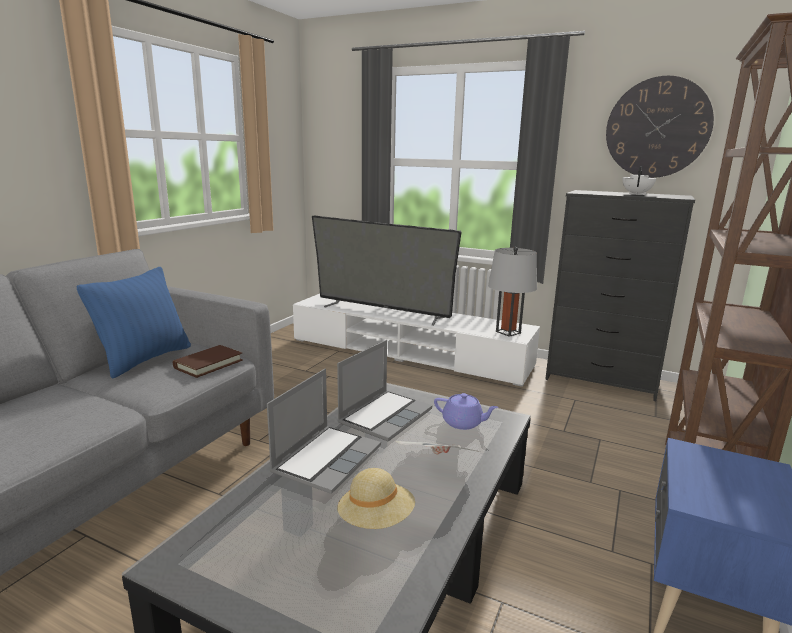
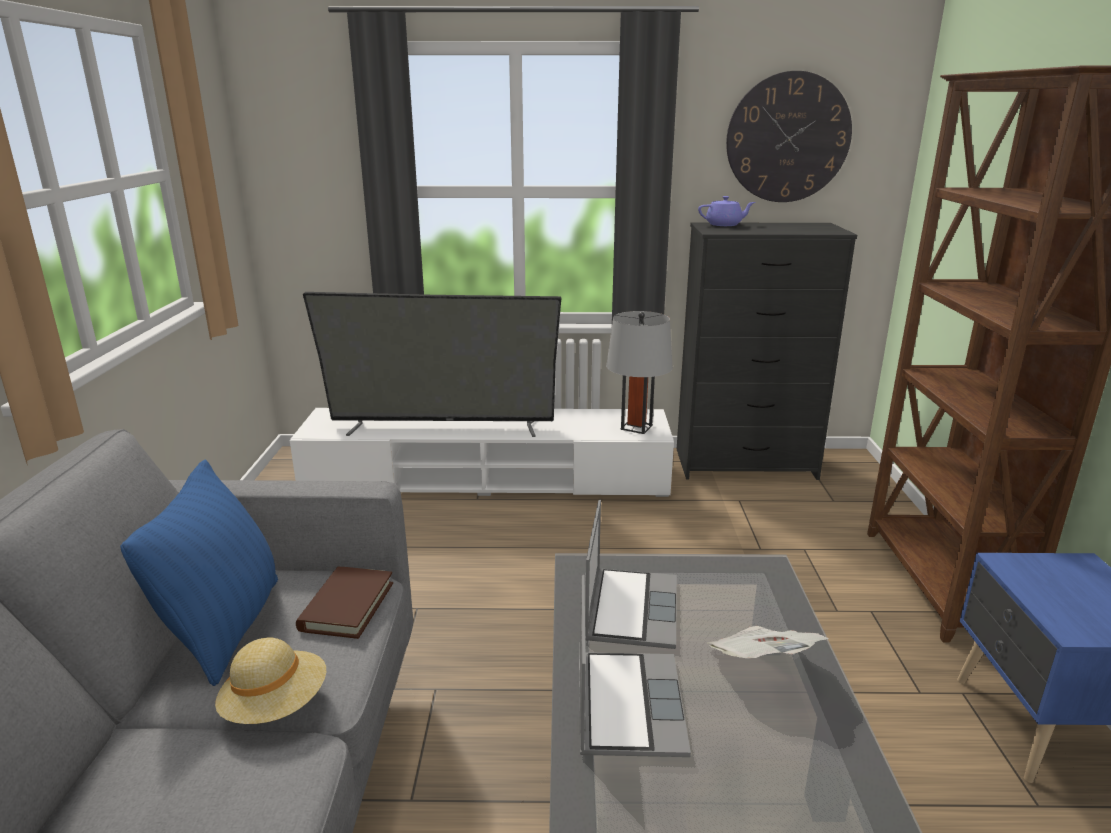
camera: 25 degrees left, 5 degrees up
beige hat [337,468,415,529] -> beige hat moved to [215,637,326,724]
purple teapot [434,393,498,430] -> purple teapot moved to [698,196,755,226]
white teapot [623,167,656,195] -> none

